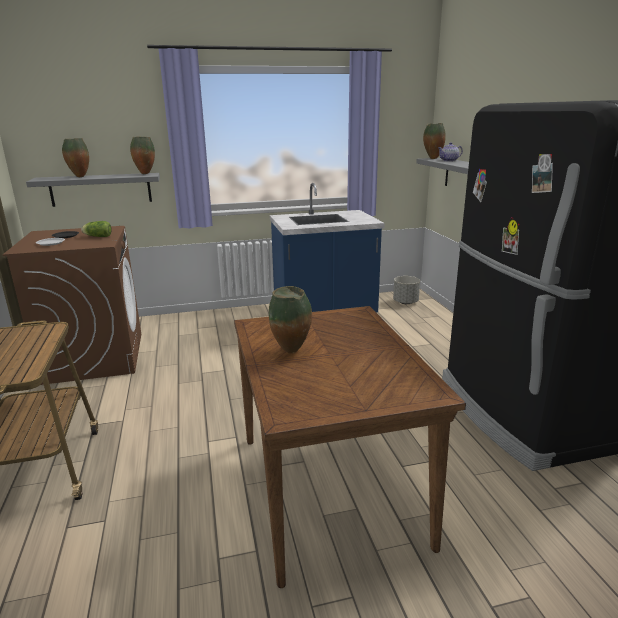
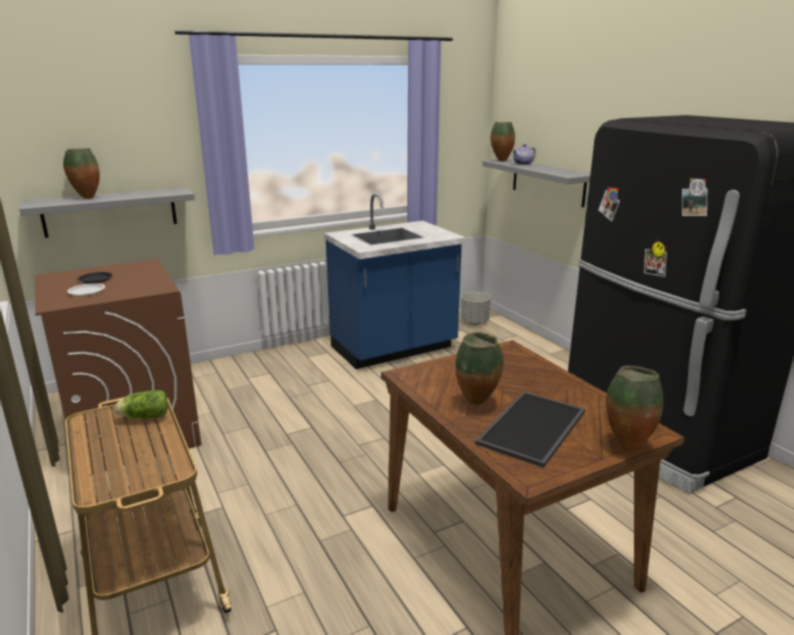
camera: 15 degrees left, 0 degrees up
lettuce [81,221,112,237] -> lettuce moved to [115,390,168,418]
vase [130,137,155,174] -> vase moved to [606,366,663,451]
none -> tray [475,391,585,468]

